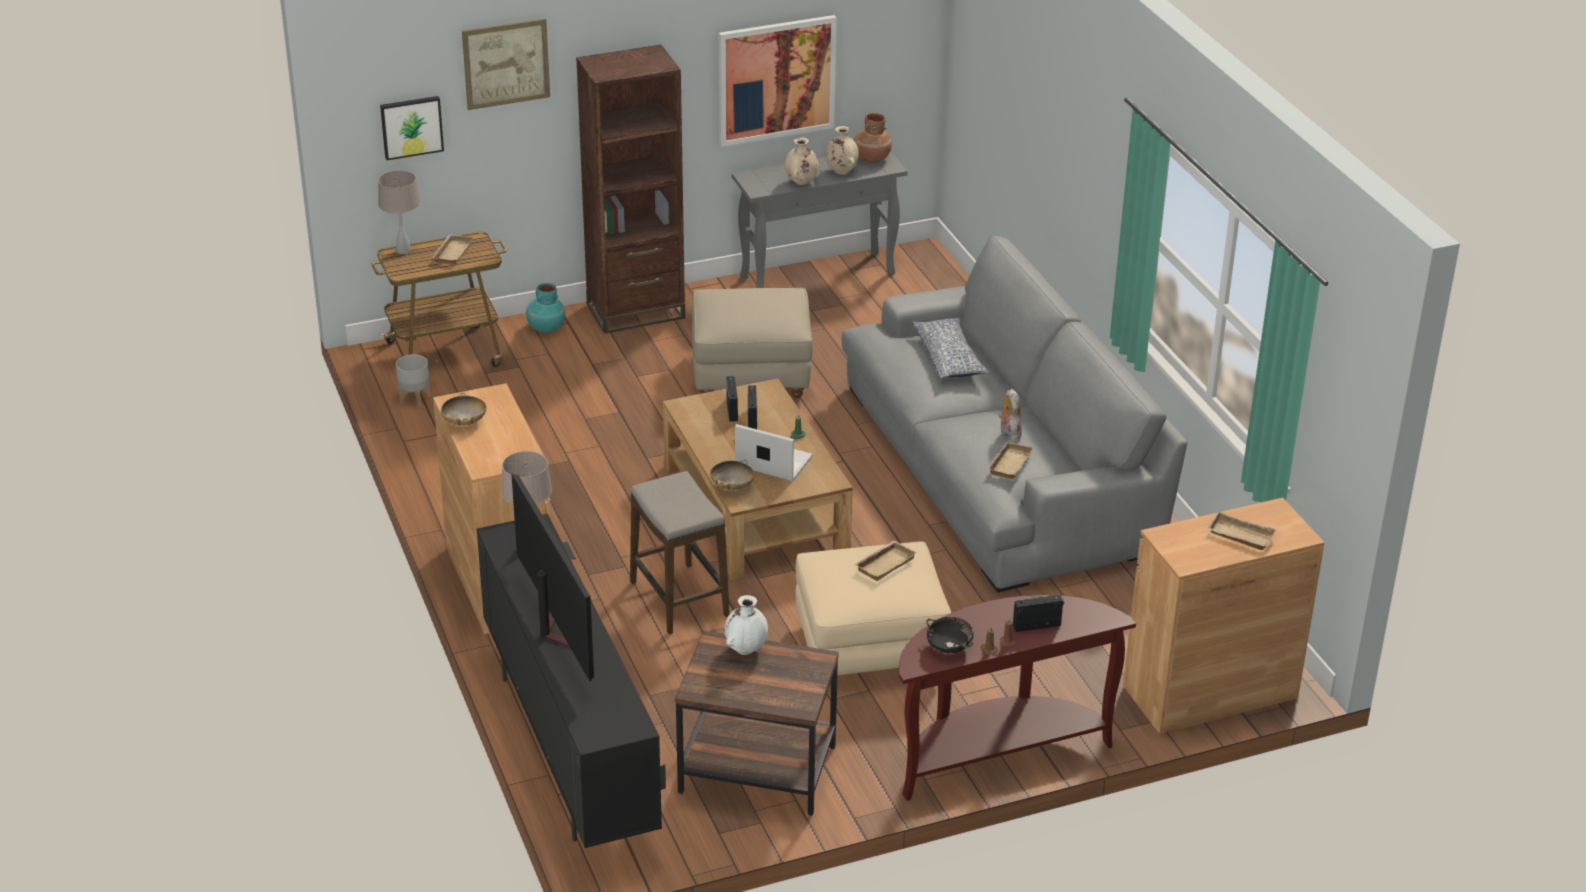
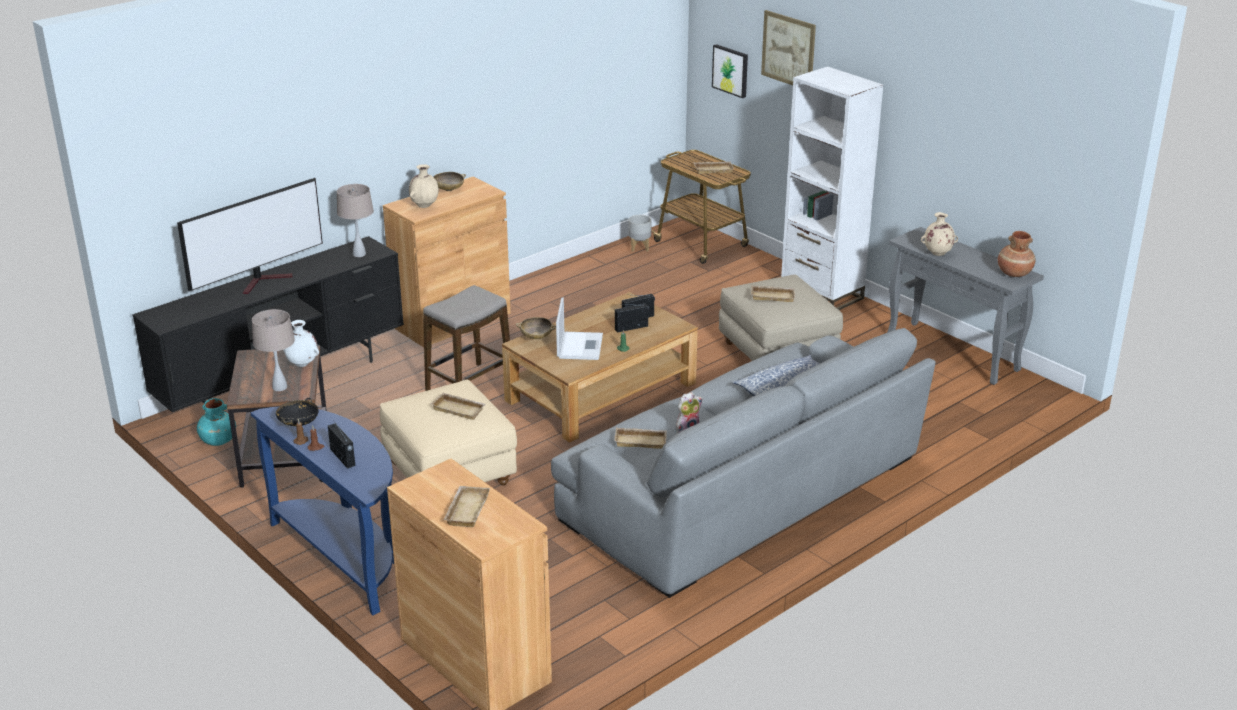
camera: 70 degrees right, 5 degrees down
beige table lamp [378,170,420,254] -> beige table lamp moved to [252,309,295,391]
turquoise vase [526,283,565,333] -> turquoise vase moved to [197,398,236,446]
brown bookcase [576,45,685,334] -> white bookcase [781,66,884,310]
picture [719,15,837,147] -> none
beige vase [826,126,859,175] -> beige vase moved to [409,164,439,208]
brown console table [898,595,1136,801] -> blue console table [251,407,394,615]
none -> beige tray [751,285,795,302]

